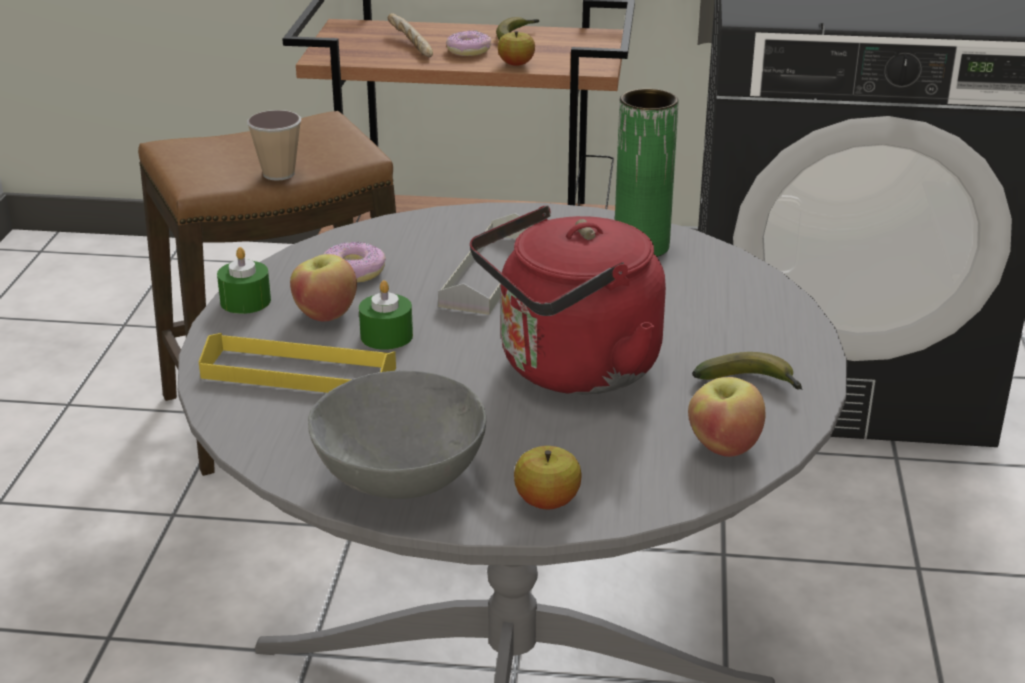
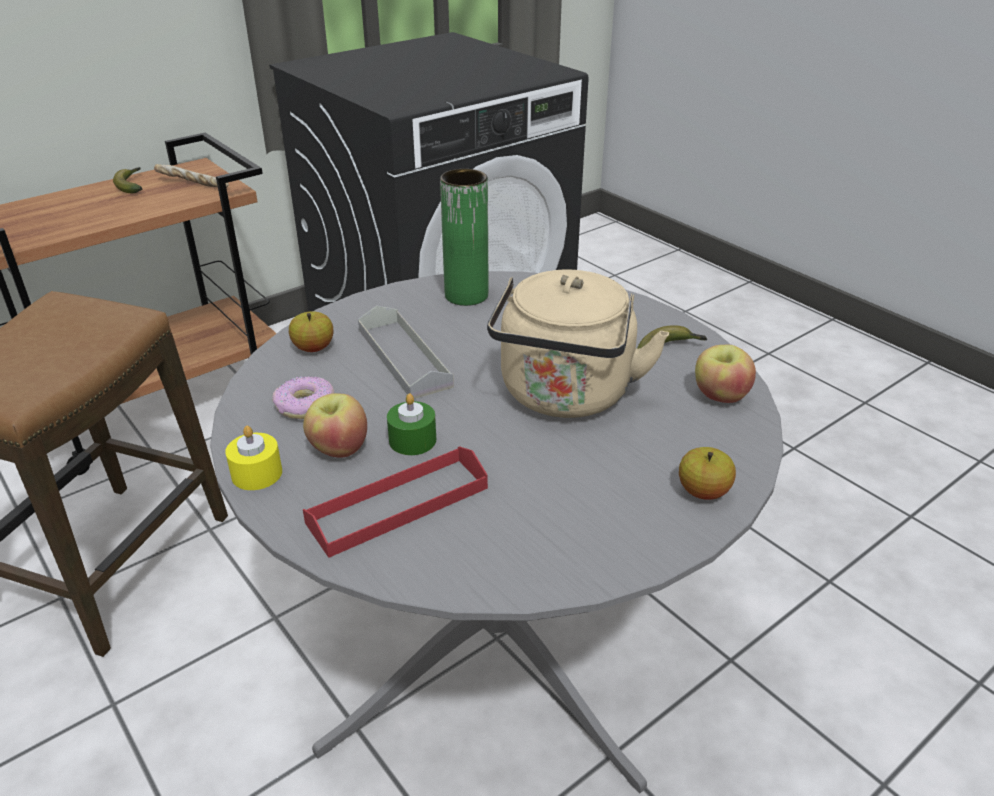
camera: 45 degrees left, 5 degrees up
yellow tray [199,333,396,393] -> red tray [303,446,488,558]
green candle [217,247,271,314] -> yellow candle [225,426,282,490]
cup [247,110,301,181] -> none
grey bowl [308,371,486,499] -> none
bread [388,13,433,57] -> bread moved to [154,164,229,188]
donut [446,30,491,56] -> none
red kettle [470,205,666,395] -> beige kettle [487,270,669,418]
apple [498,31,535,66] -> apple moved to [289,311,334,352]

